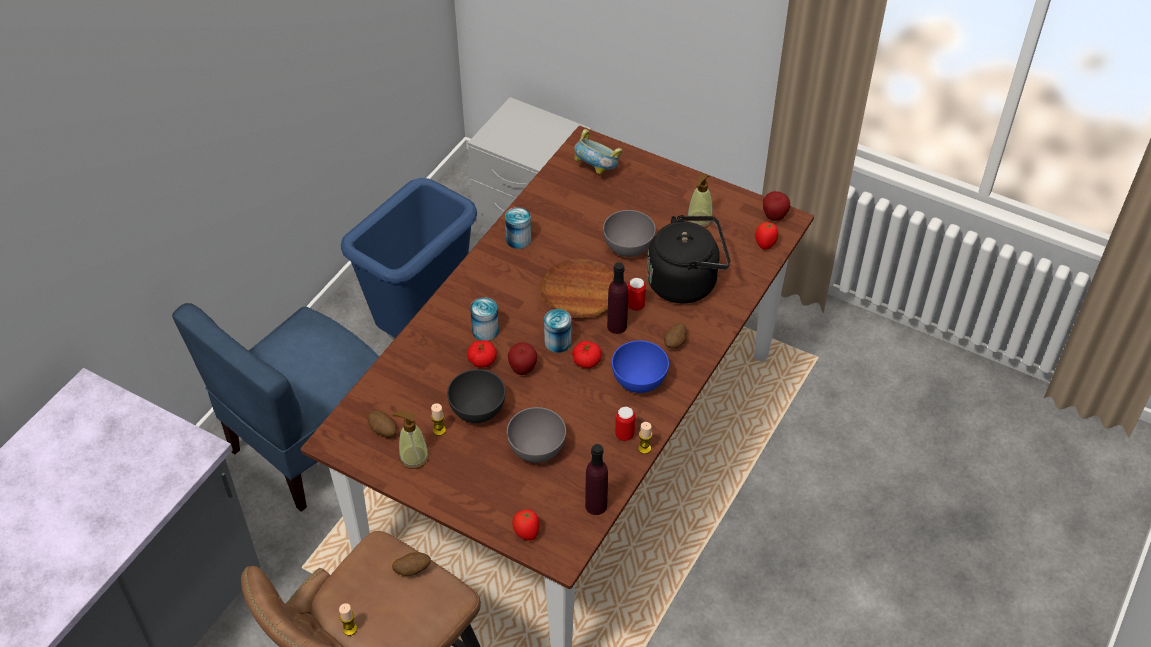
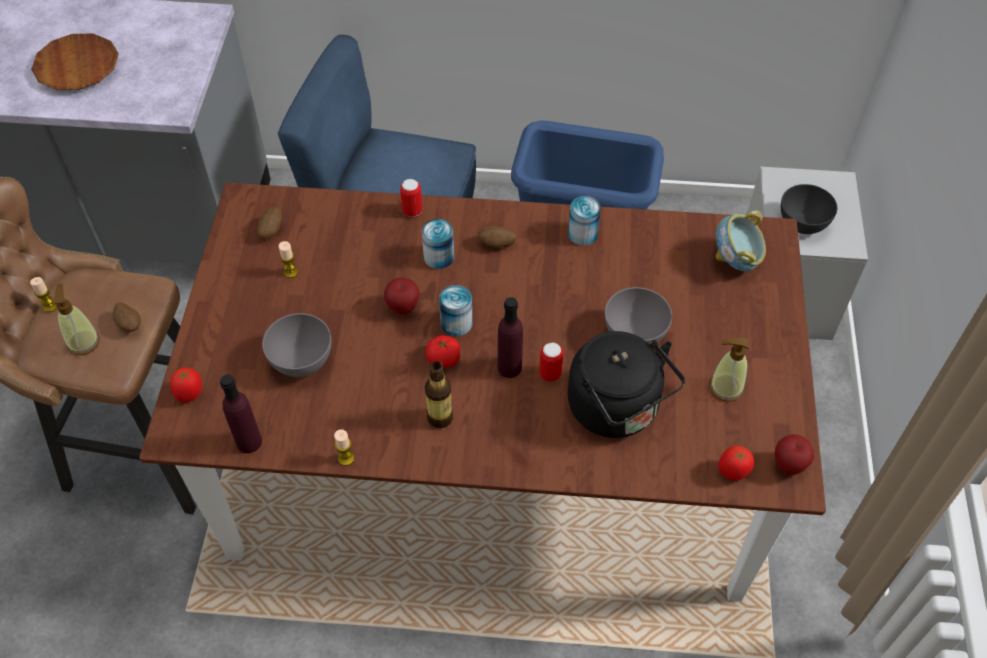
camera: 65 degrees right, 5 degrees up
soap dispenser [392,411,429,469] -> soap dispenser moved to [54,283,100,355]
grey bowl [447,369,506,423] -> grey bowl moved to [781,184,837,234]
tomato [467,340,497,367] -> none
brown plate [540,258,614,318] -> brown plate moved to [31,34,119,90]
blue bowl [612,340,669,393] -> bottle [425,361,453,428]
can [615,406,635,441] -> can moved to [400,179,422,217]
potato [664,323,687,349] -> potato moved to [478,226,517,248]

